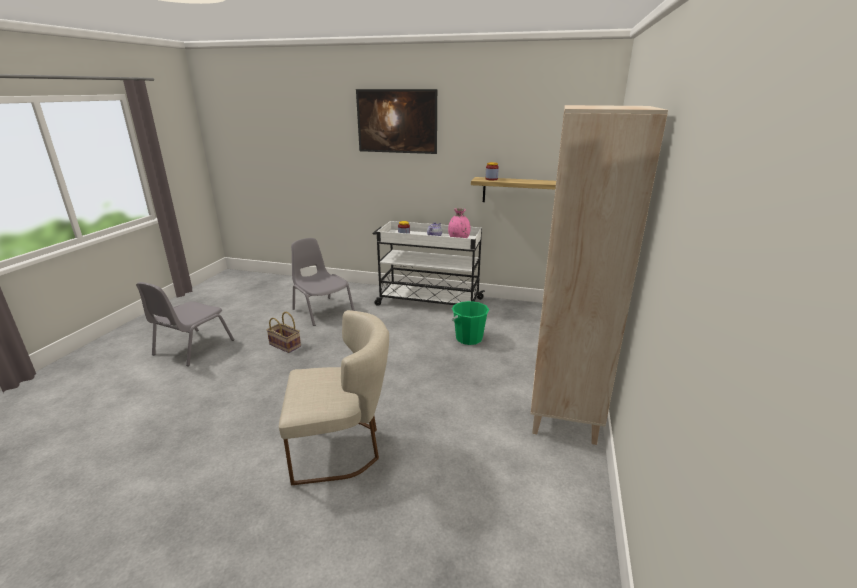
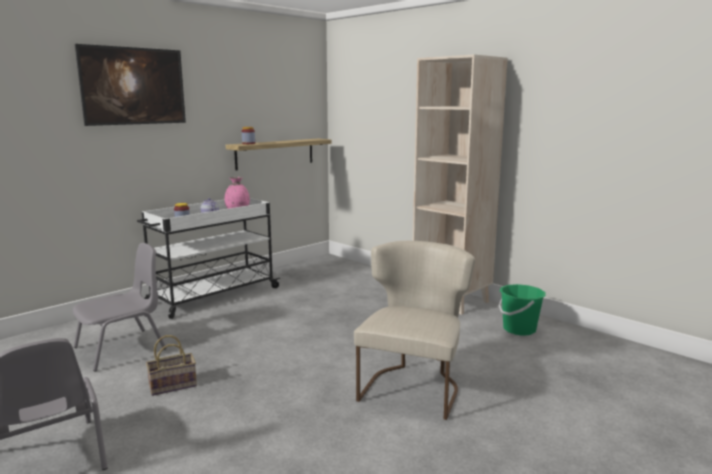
camera: 60 degrees left, 10 degrees down
grey chair [291,238,355,326] -> grey chair turned 150 degrees clockwise [73,243,167,372]
green bucket [452,301,489,345] -> green bucket moved to [499,284,546,336]

